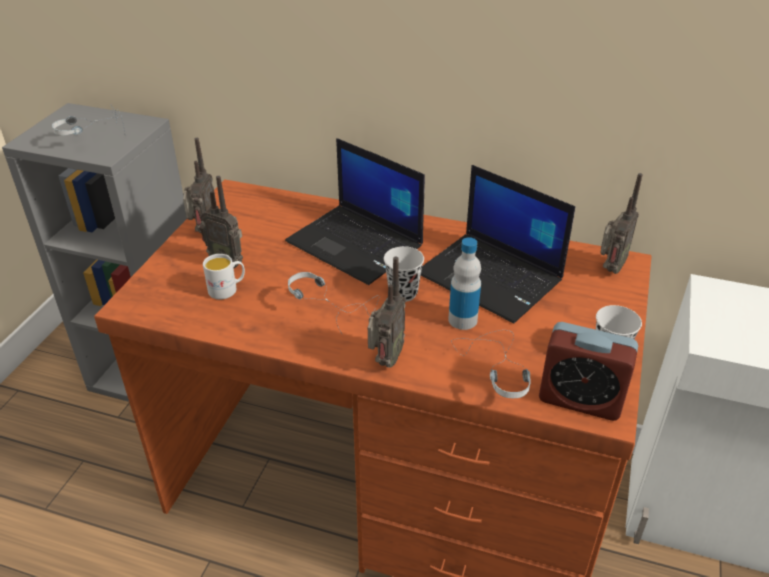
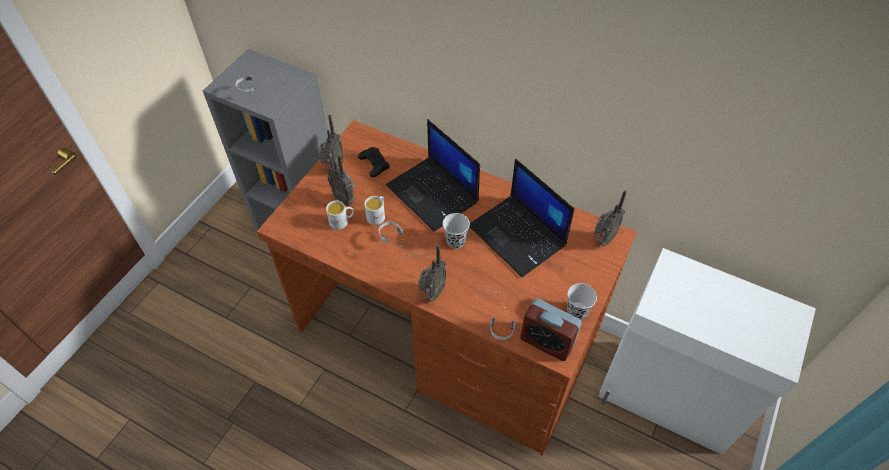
camera: 10 degrees right, 15 degrees up
bottle [448,237,481,330] -> none
none -> black game controller [358,147,390,178]
none -> white mug [364,196,385,225]

